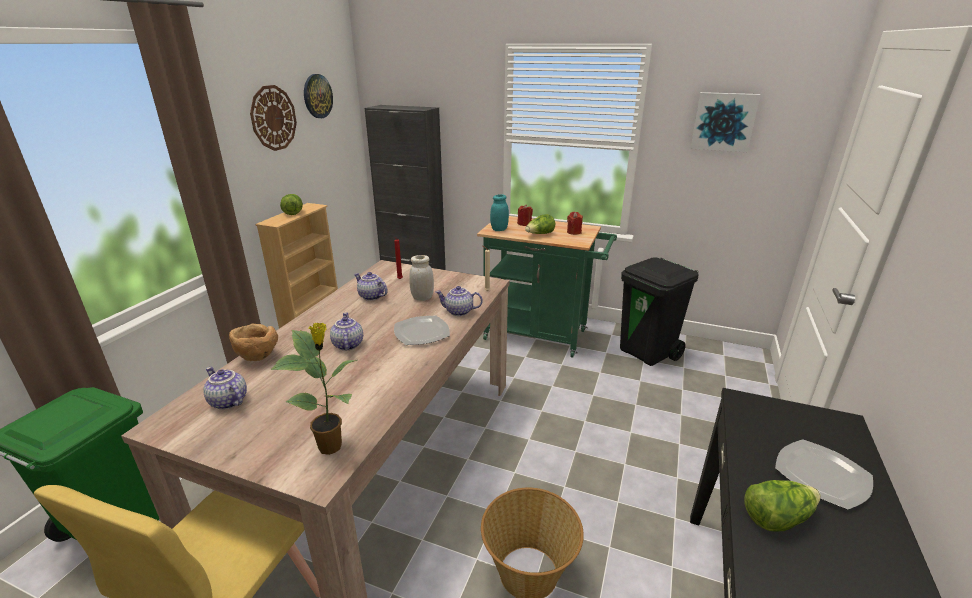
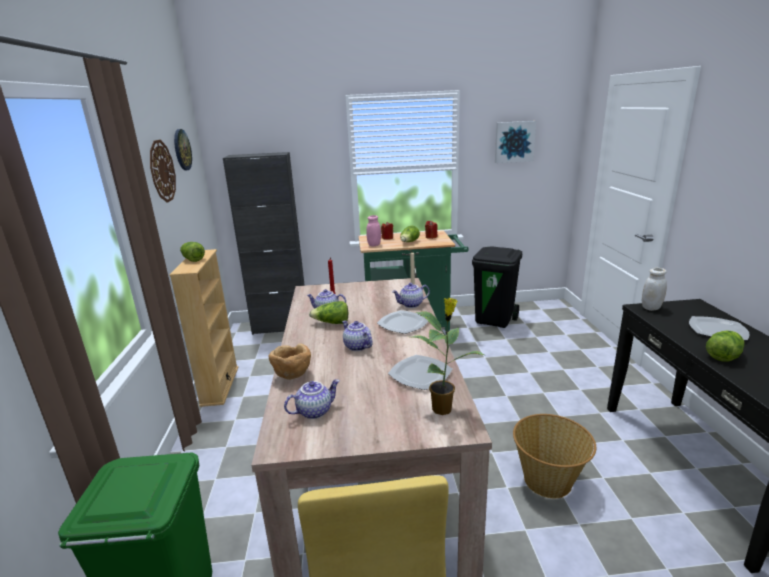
camera: 25 degrees left, 5 degrees down
teapot [203,367,247,410] -> teapot turned 135 degrees clockwise [284,379,340,419]
white jar [409,255,434,301] -> white jar moved to [642,268,667,311]
turquoise jar [490,194,509,231] -> pink jar [366,215,381,247]
none -> lettuce [309,301,348,324]
none -> plate [388,355,452,390]

